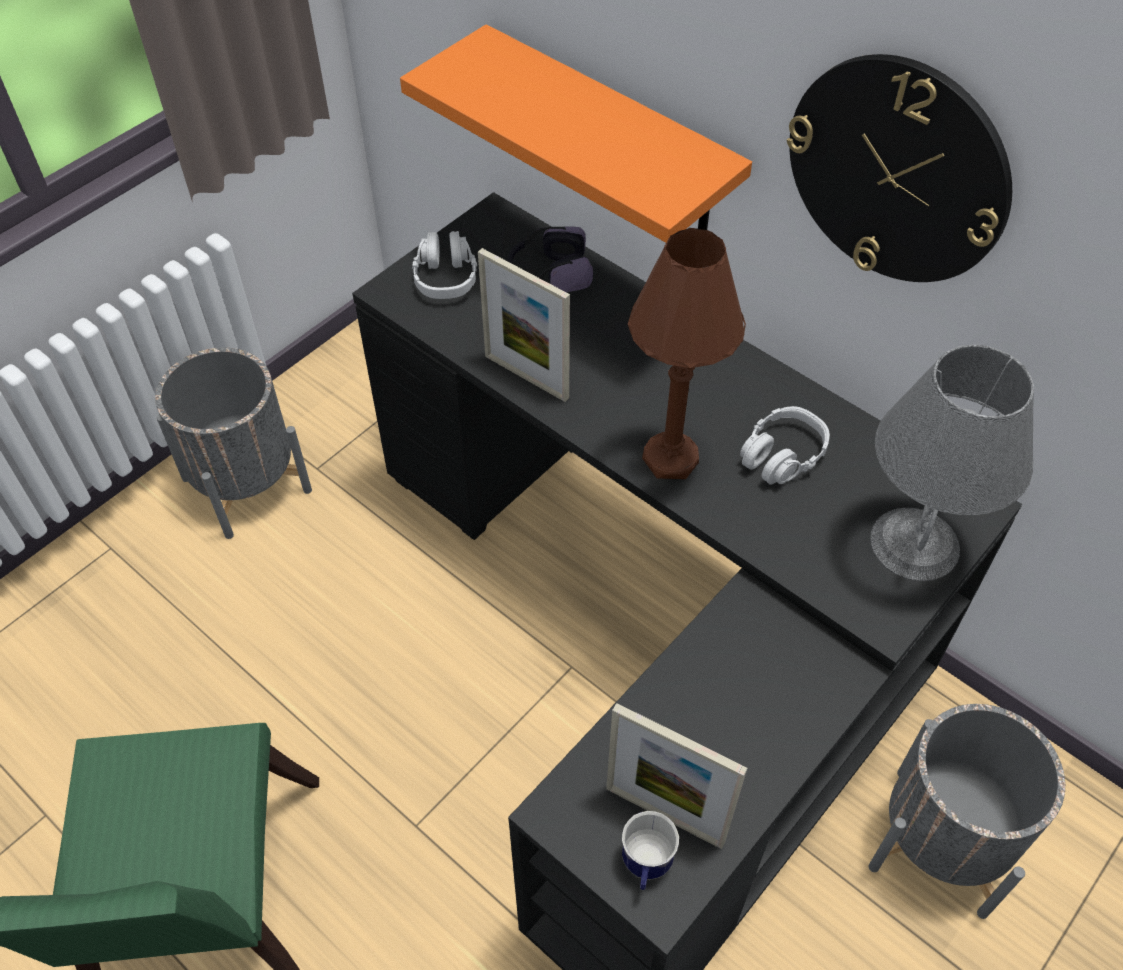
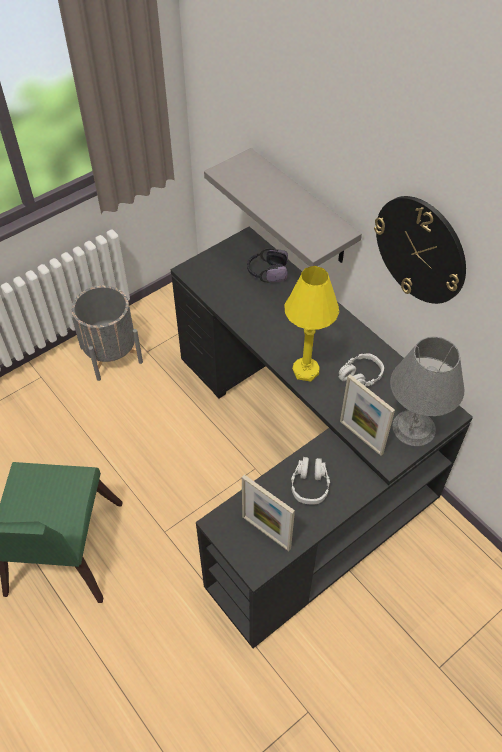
camera: 10 degrees right, 0 degrees up
orange shelf [400,24,752,243] -> grey shelf [204,148,362,267]
grey headphones [412,231,477,299] -> grey headphones moved to [291,457,330,505]
picture frame [478,248,570,402] -> picture frame moved to [340,375,395,456]
mug [622,811,679,890] -> none
brown table lamp [628,228,746,479] -> yellow table lamp [284,266,339,382]
grey planter [868,704,1065,919] -> none

